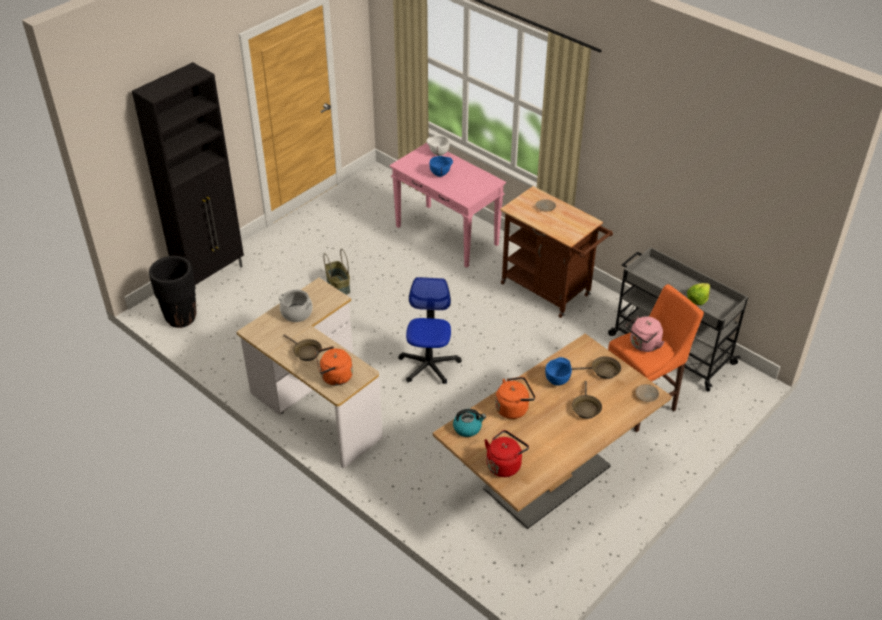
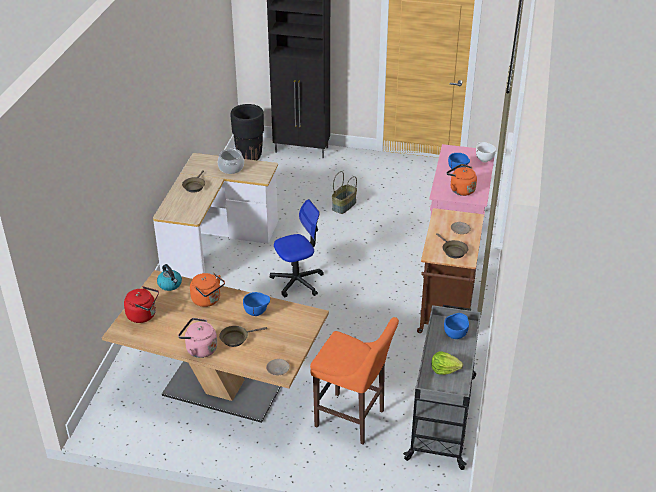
camera: 60 degrees right, 5 degrees down
orange kettle [316,346,353,386] -> orange kettle moved to [447,164,477,196]
brown frying pan [572,356,621,379] -> brown frying pan moved to [436,233,468,258]
pink kettle [626,316,664,352] -> pink kettle moved to [178,318,217,358]
none -> blue bowl [444,313,469,339]

